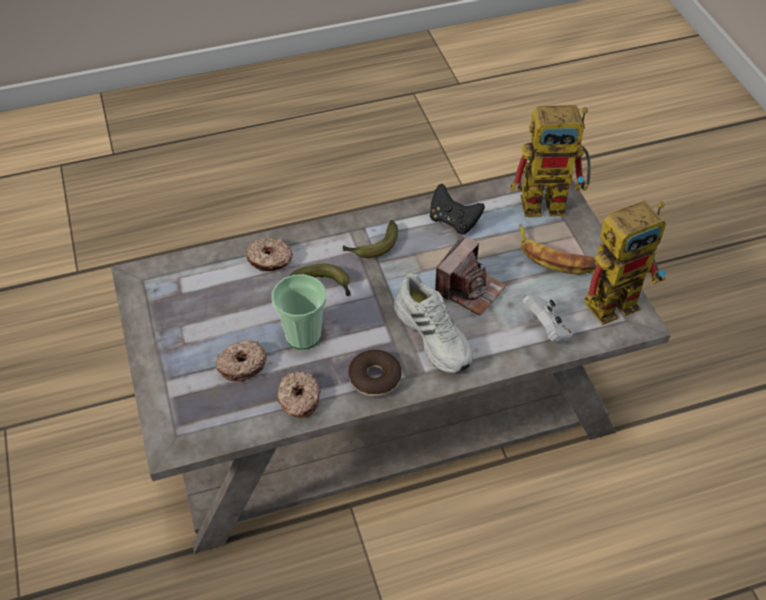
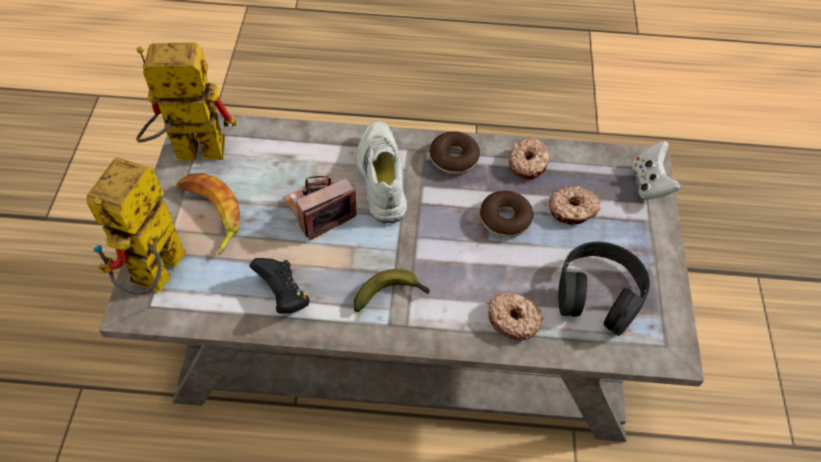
camera: 160 degrees left, 5 degrees up
cup [272,274,326,350] -> donut [480,191,534,237]
banana [290,264,351,296] -> none
toy robot [510,105,590,217] -> toy robot turned 90 degrees counterclockwise [87,158,186,295]
white game controller [522,294,573,344] -> white game controller moved to [632,141,681,199]
none -> black headphones [558,242,650,336]

